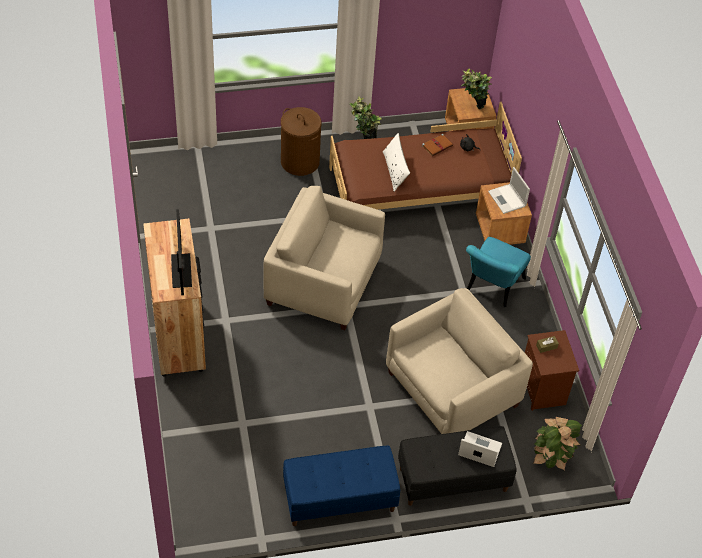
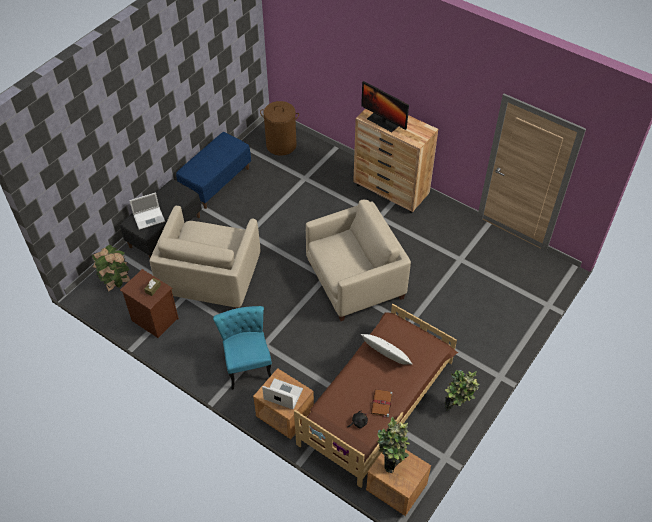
camera: 140 degrees right, 0 degrees up
brown laundry basket [281,107,322,176] -> brown laundry basket moved to [260,101,299,156]

